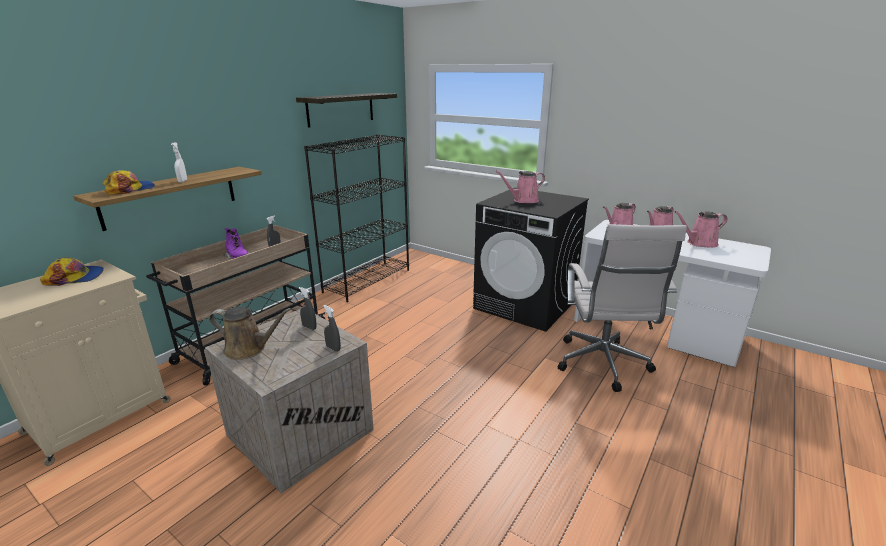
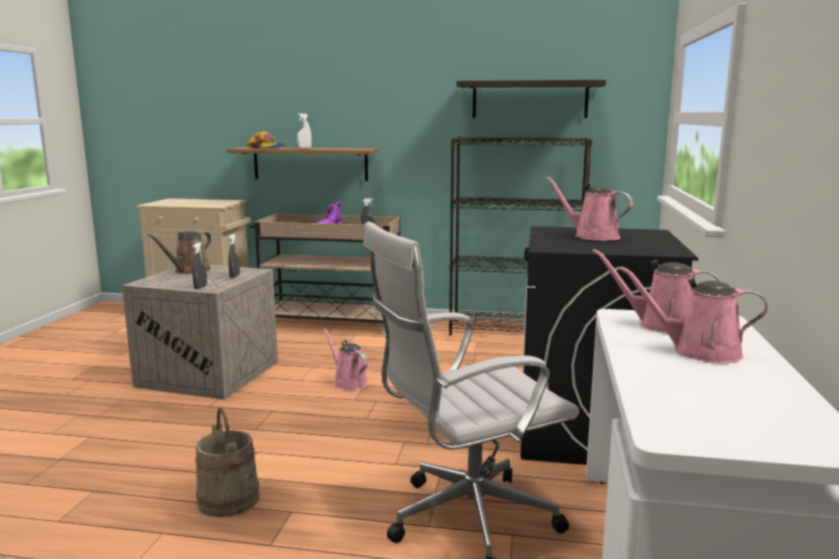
camera: 65 degrees right, 10 degrees down
cap [40,257,104,286] -> none
brown watering can [209,307,291,360] -> brown watering can turned 45 degrees clockwise [148,231,211,274]
pink watering can [674,211,727,248] -> pink watering can moved to [323,328,369,390]
none -> beige bucket [195,408,259,517]

